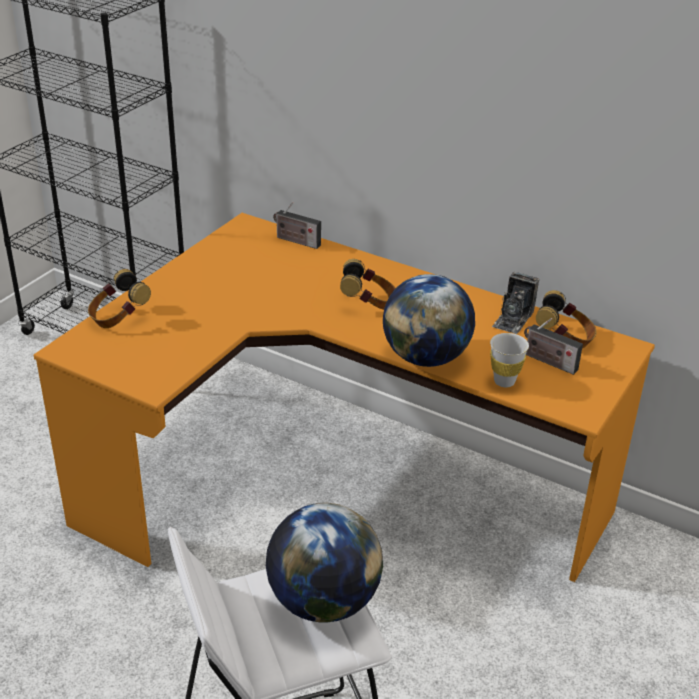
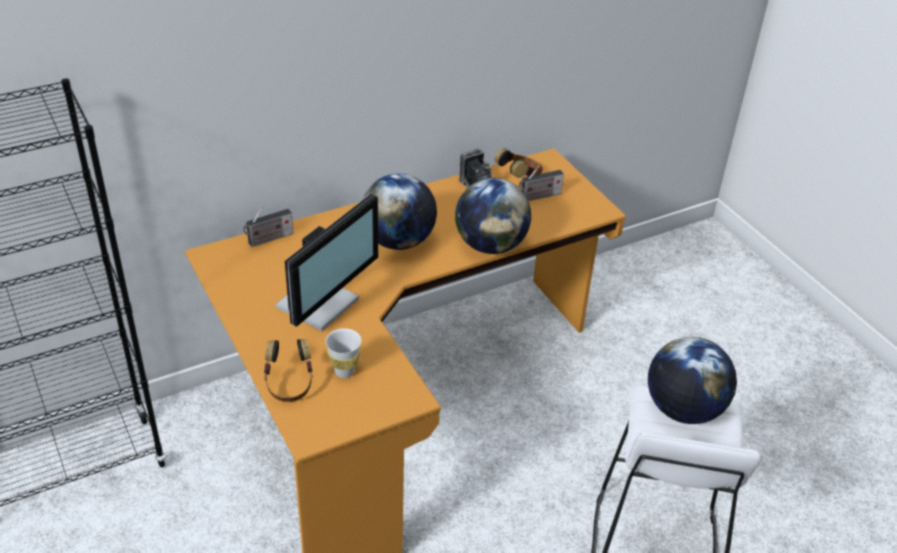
camera: 60 degrees left, 5 degrees up
headphones [340,259,396,310] -> globe [363,173,437,250]
white cup [490,333,529,387] -> white cup moved to [325,328,361,378]
none -> monitor [275,194,378,331]

